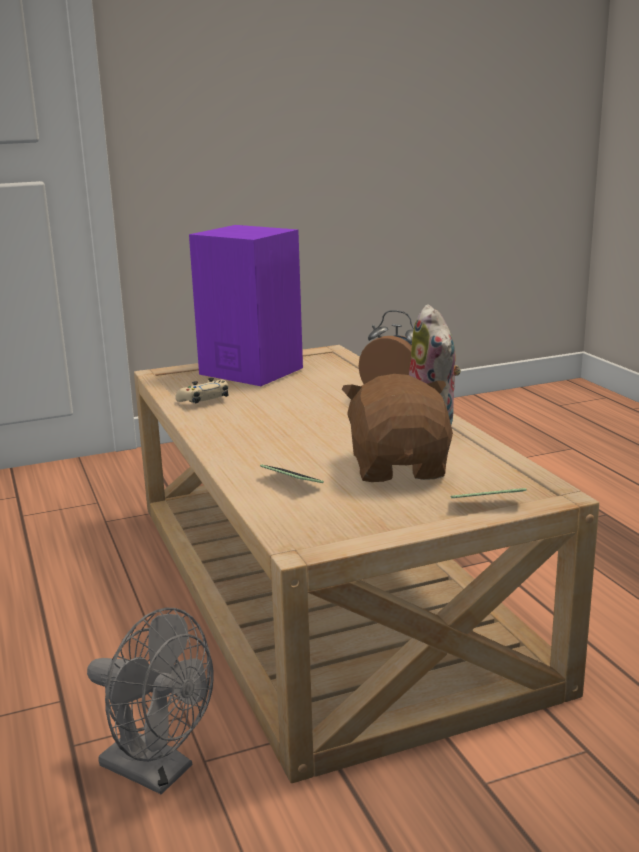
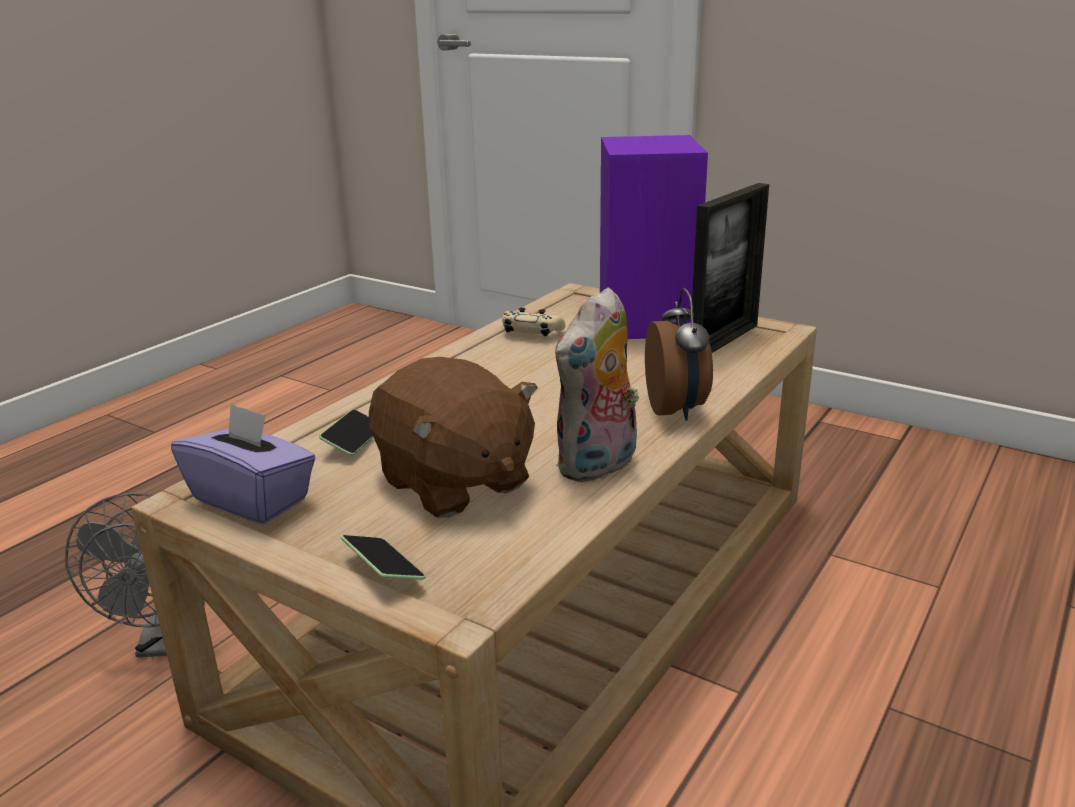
camera: 55 degrees right, 5 degrees up
brown plush toy [342,374,453,482] -> brown plush toy turned 90 degrees clockwise [369,357,538,518]
none -> purple tissue box [171,403,316,524]
none -> picture frame [692,183,769,353]

